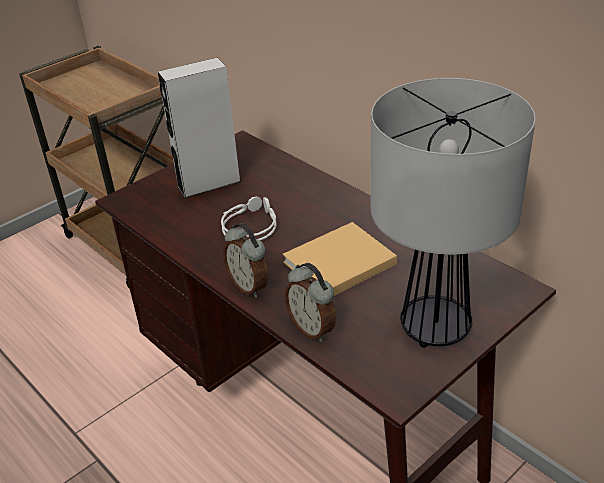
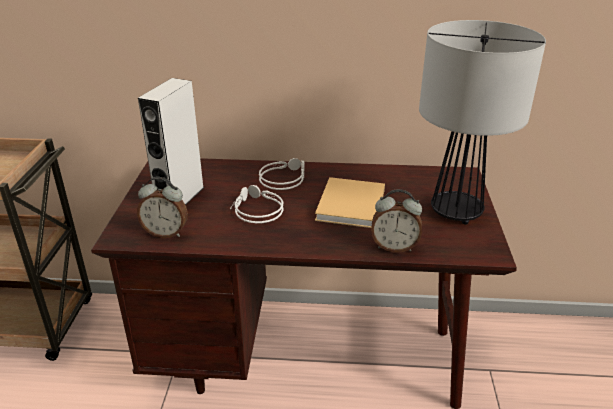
camera: 45 degrees left, 5 degrees down
alarm clock [223,223,268,298] -> alarm clock moved to [137,177,188,238]
none -> grey headphones [259,158,305,190]

